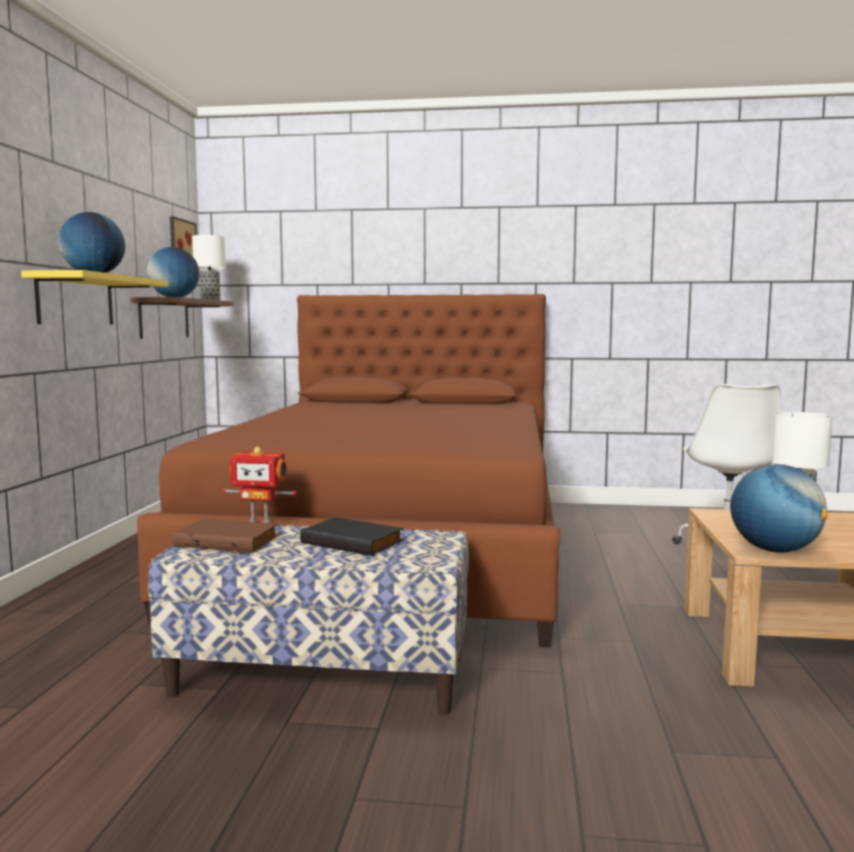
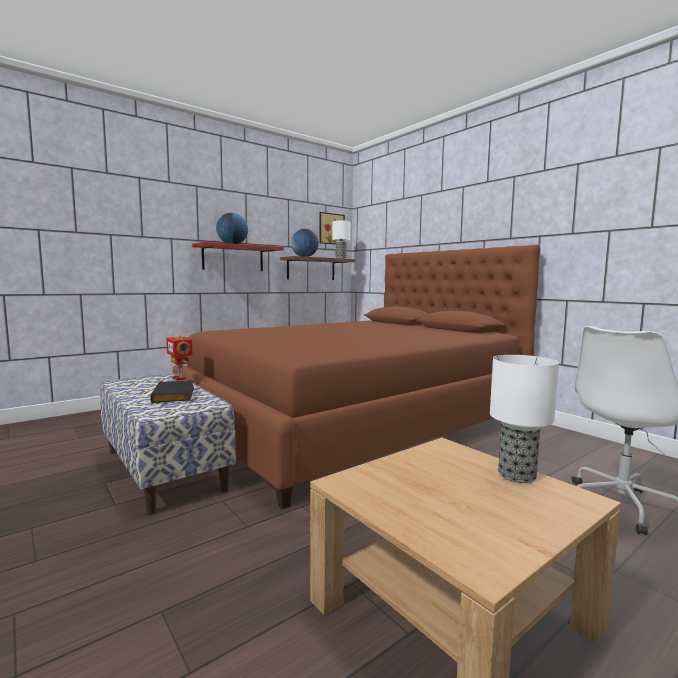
camera: 45 degrees right, 0 degrees up
yellow shelf [21,270,168,324] -> red shelf [192,242,284,271]
brown book [172,519,278,552] -> none
globe [730,464,828,553] -> none

